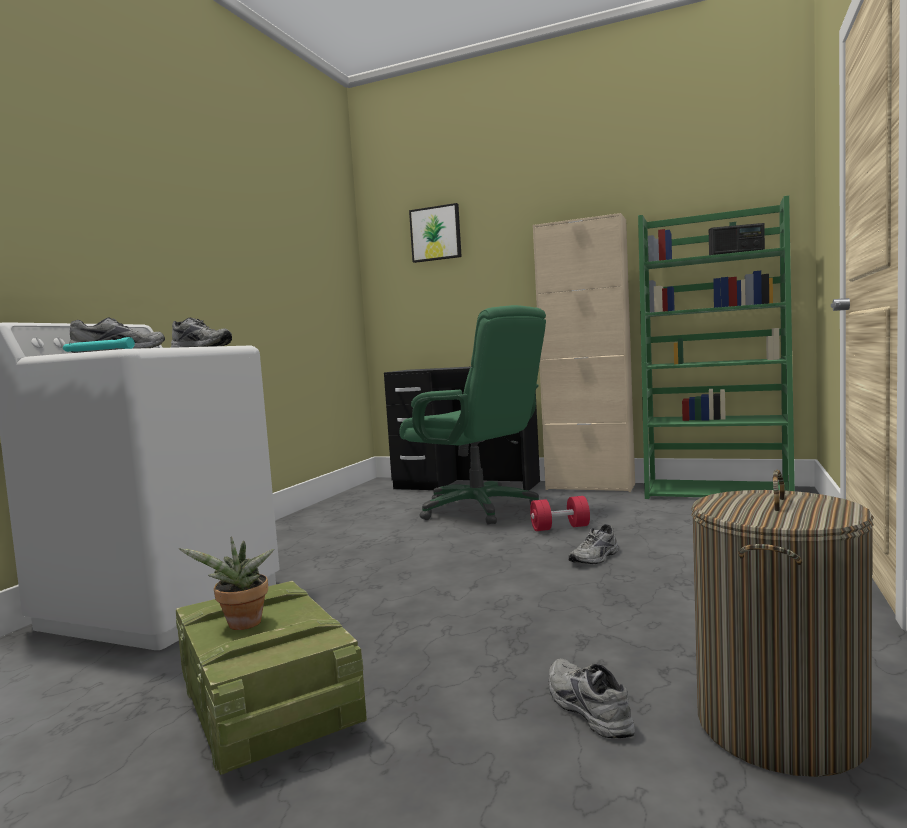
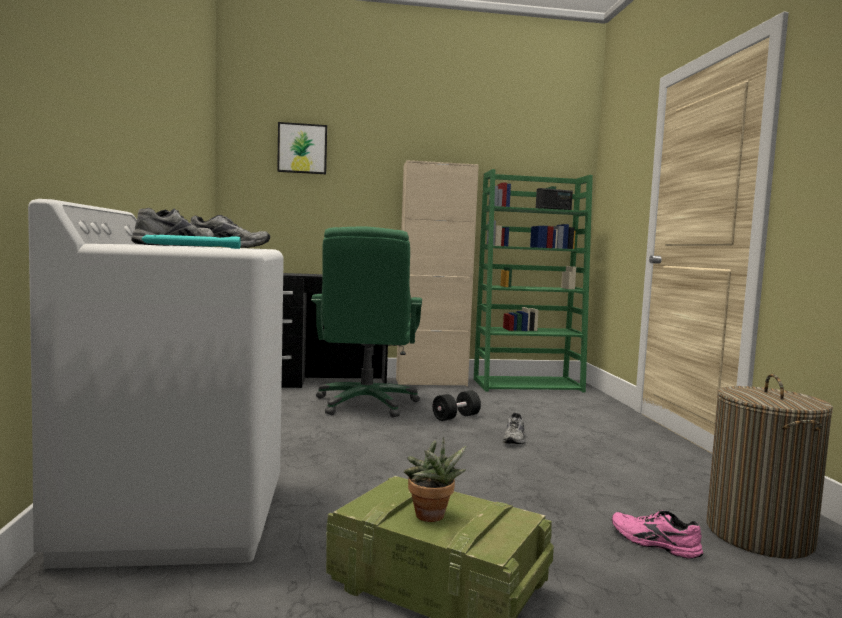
camera: 30 degrees left, 0 degrees up
green office chair [399,305,546,525] -> green office chair turned 75 degrees clockwise [311,227,422,417]
red dumbbell [530,496,590,531] -> black dumbbell [433,390,481,421]
grey shoe [549,659,635,738] -> pink shoe [612,510,703,559]

